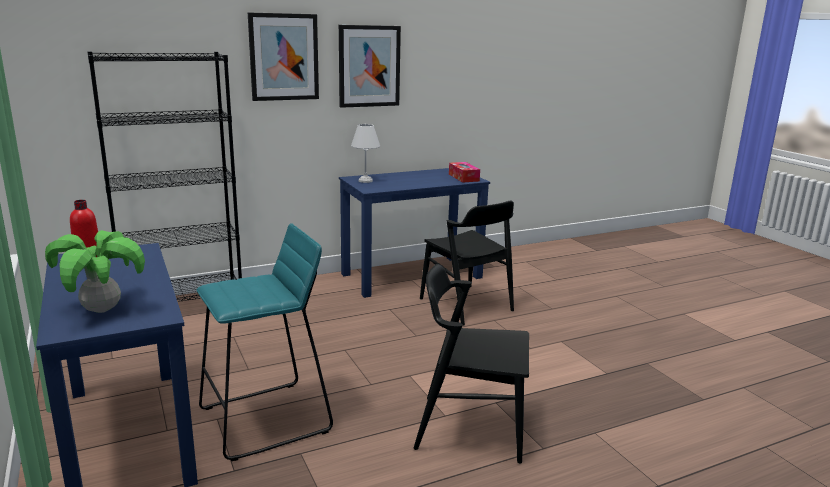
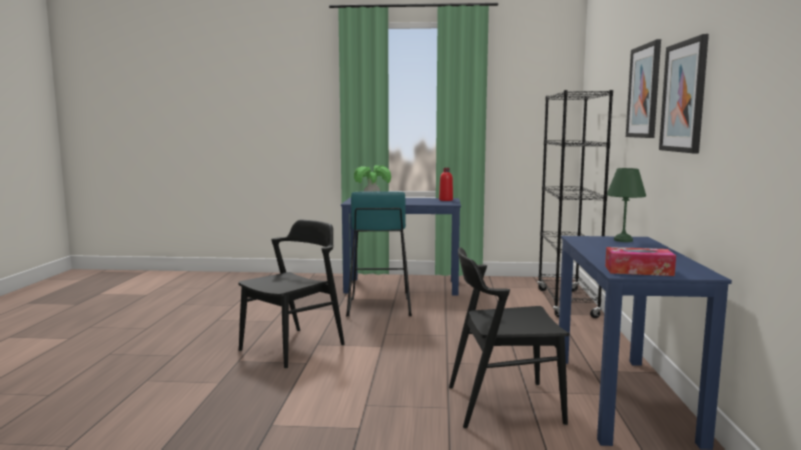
camera: 120 degrees right, 10 degrees down
white table lamp [351,124,380,183] -> green table lamp [607,168,646,242]

